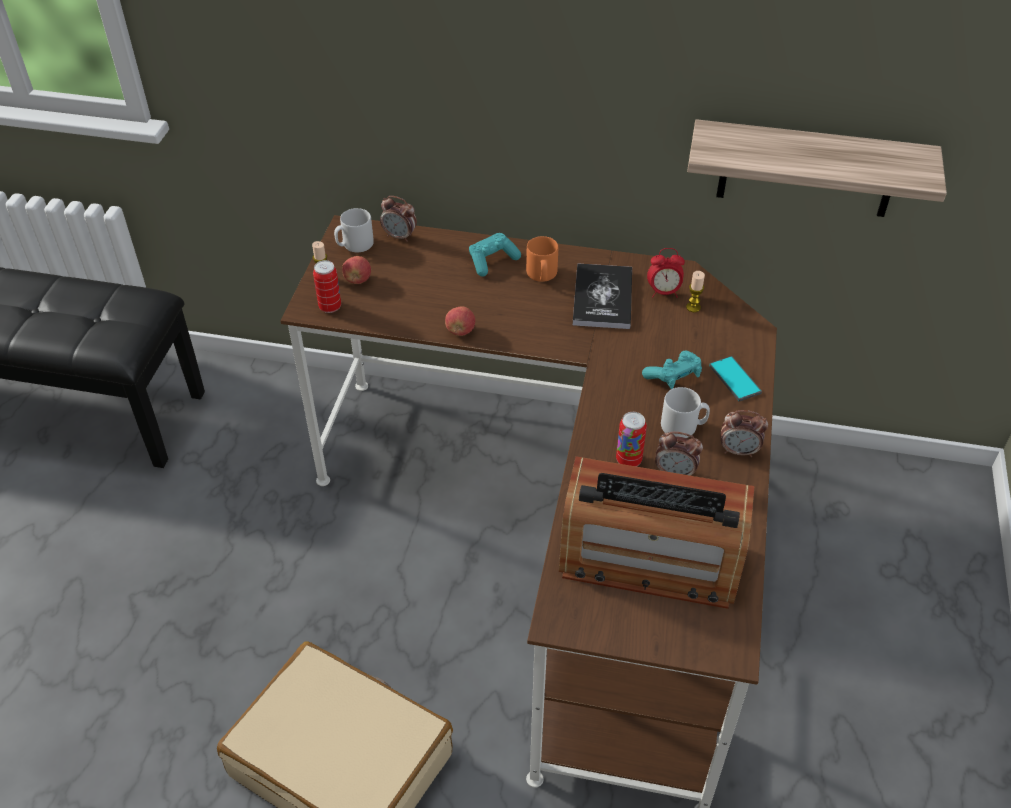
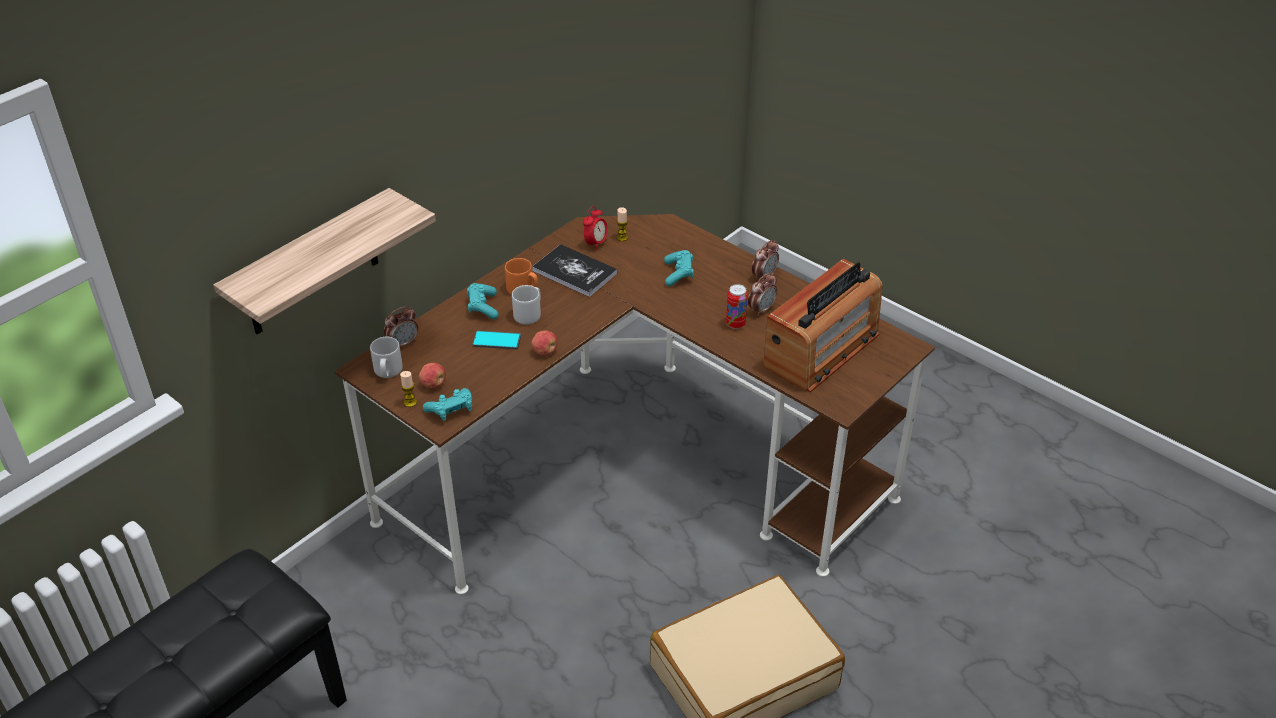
camera: 60 degrees left, 5 degrees down
can [313,260,341,313] -> turquoise game controller [423,388,472,421]
grey mug [661,387,710,438] -> grey mug moved to [512,285,541,325]
shelf [687,119,947,217] -> shelf moved to [214,188,436,334]
phone [709,356,762,402] -> phone moved to [473,331,521,349]

